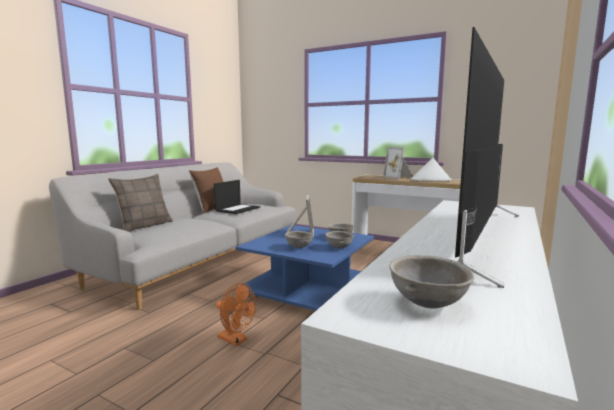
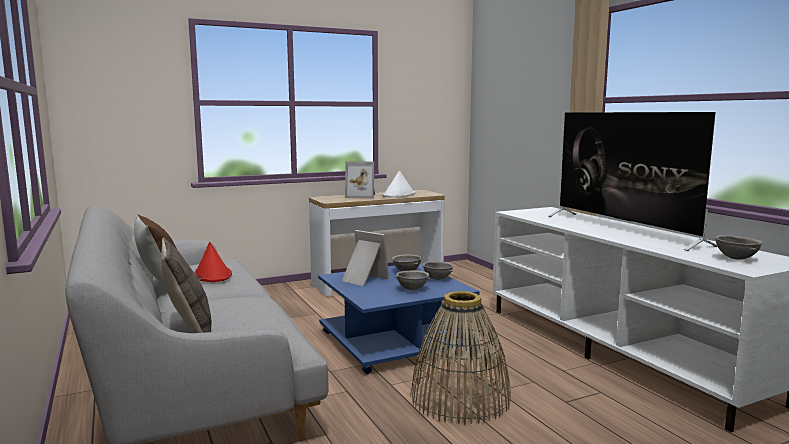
camera: 55 degrees left, 0 degrees up
laptop [214,180,260,214] -> red hat [195,242,232,282]
orange fan [216,283,256,346] -> basket [410,291,511,425]

